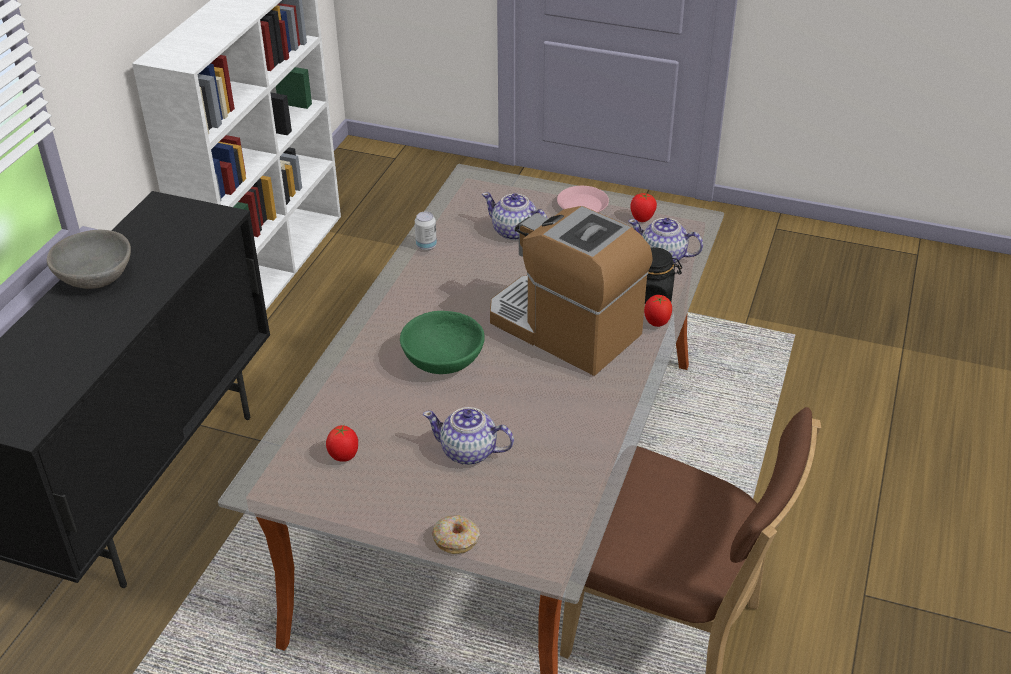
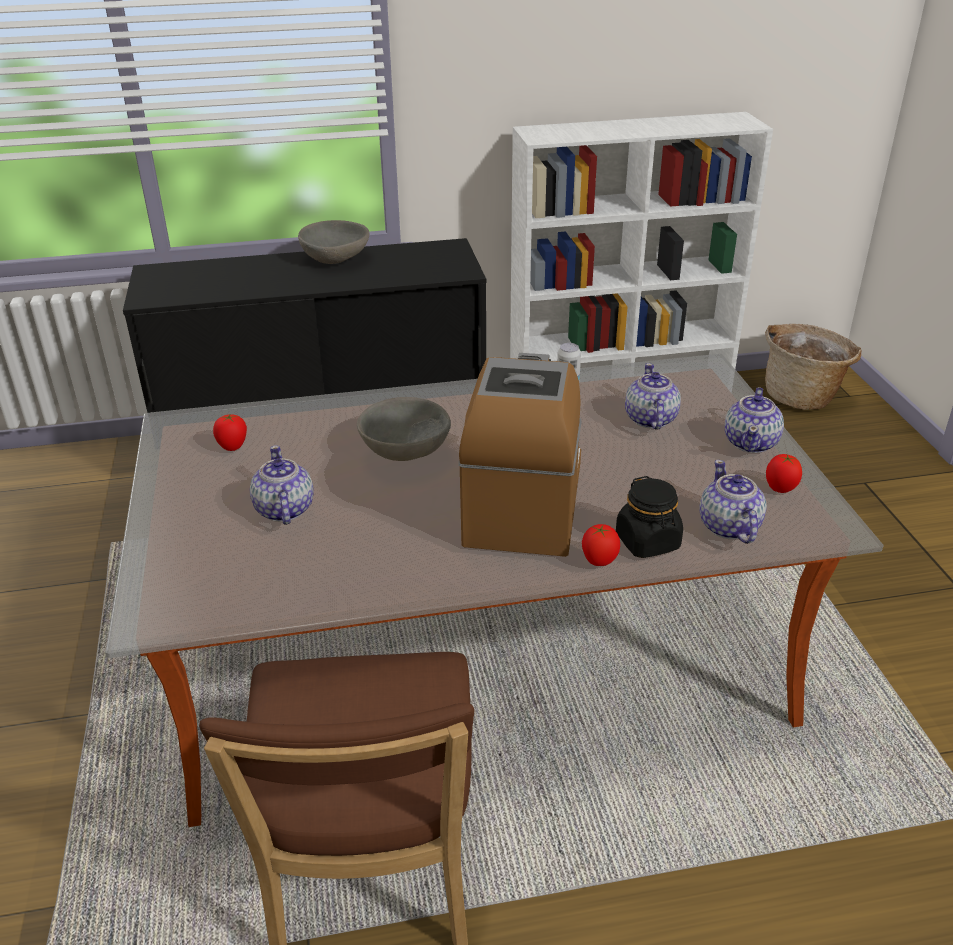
camera: 60 degrees right, 5 degrees down
green bowl [400,311,485,374] -> grey bowl [357,397,451,461]
donut [432,515,480,554] -> none
pink plate [557,186,609,212] -> teapot [725,387,784,453]
none -> basket [765,324,862,410]

